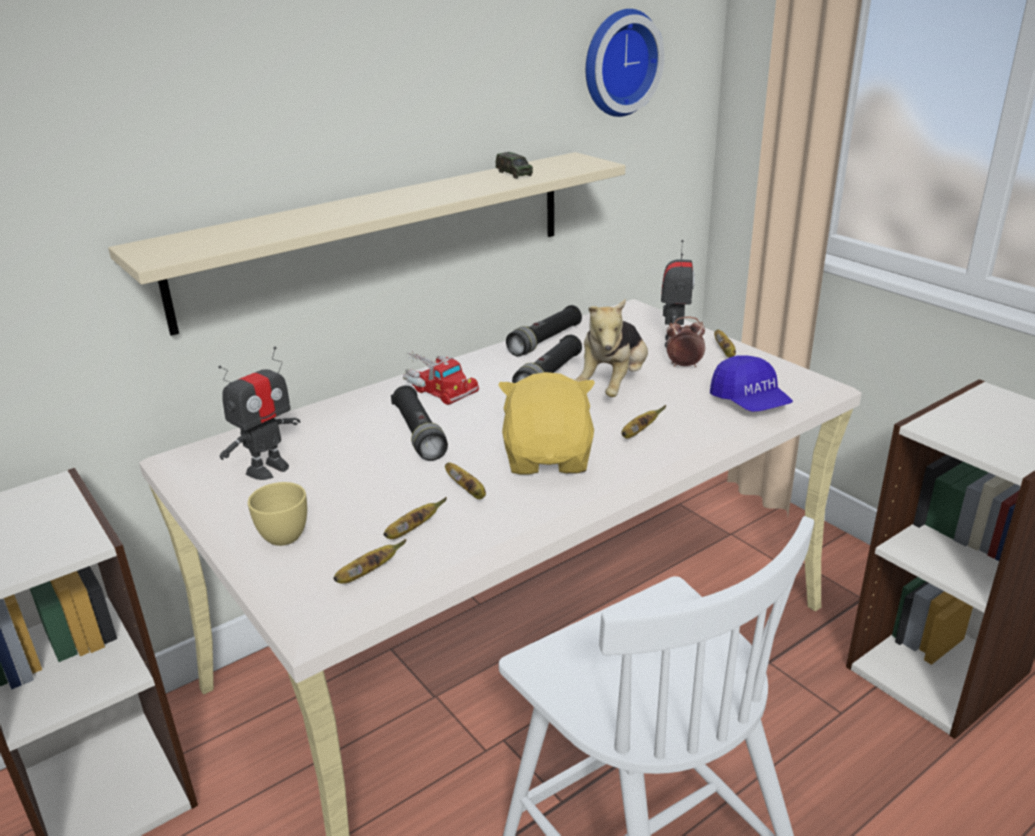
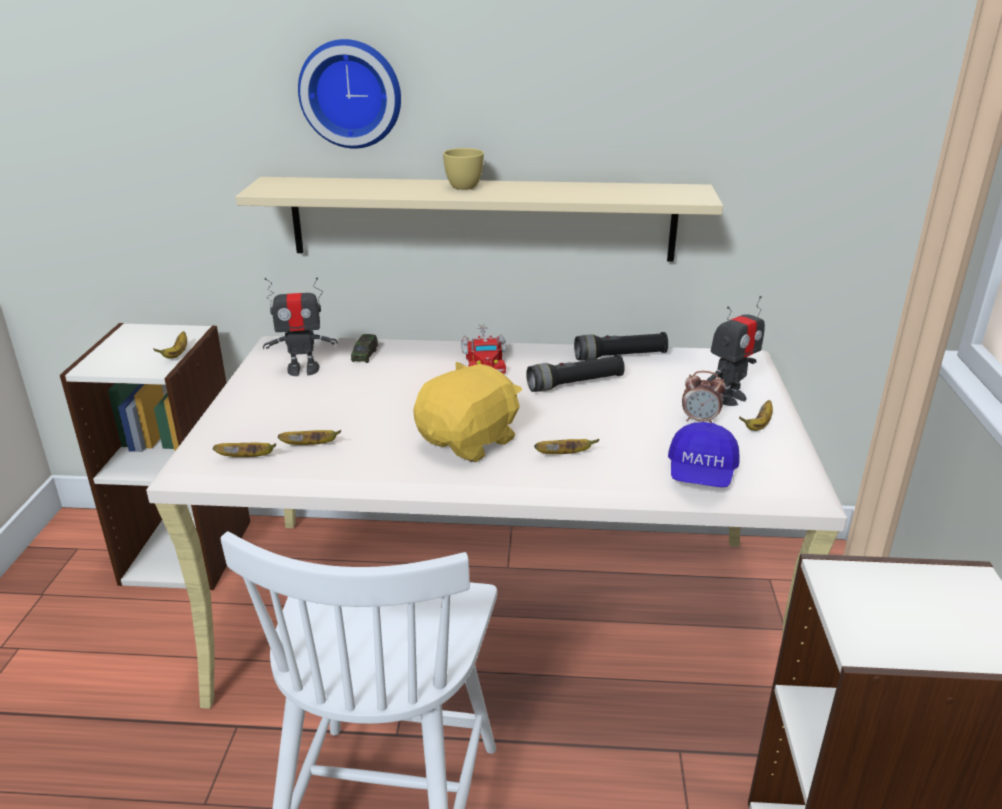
camera: 40 degrees right, 0 degrees up
yellow cup [248,482,307,546] -> yellow cup moved to [443,148,484,190]
black flashlight [391,385,448,461] -> none
banana [445,462,486,499] -> banana moved to [153,331,187,359]
toy car [496,152,533,179] -> toy car moved to [351,334,378,363]
plush toy [575,299,648,397] -> none
wall clock [586,9,664,117] -> wall clock moved to [298,39,401,149]
alarm clock [666,317,705,367] -> alarm clock turned 150 degrees clockwise [682,371,726,423]

